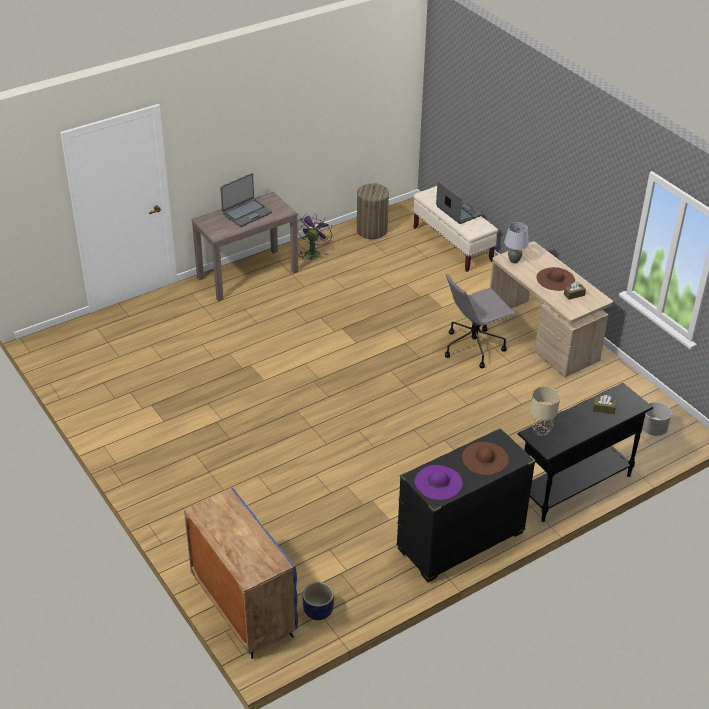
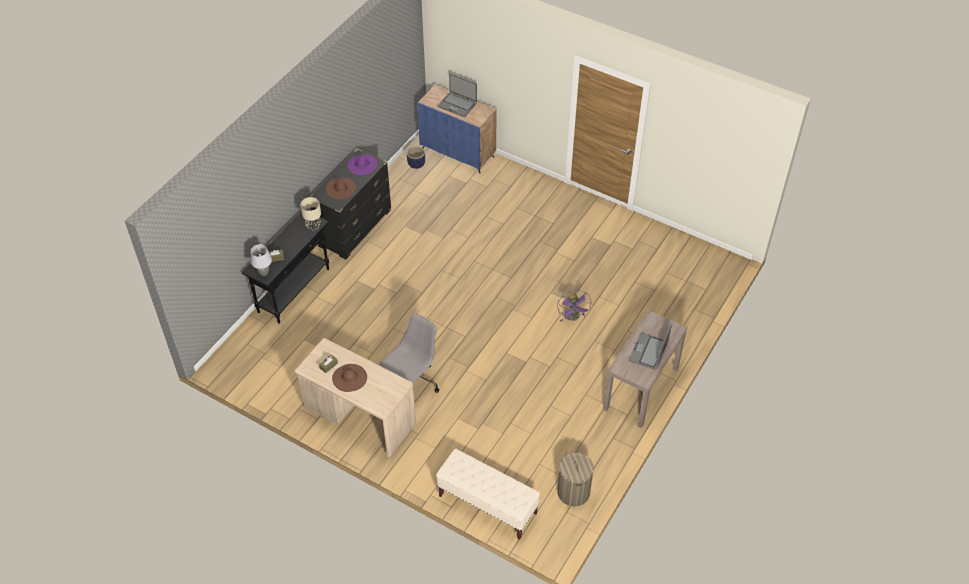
camera: 155 degrees right, 10 degrees up
purple fan [297,213,333,262] -> purple fan moved to [557,290,592,321]
laptop [436,181,482,224] -> laptop moved to [438,74,477,117]
grey table lamp [504,222,529,263] -> grey table lamp moved to [251,244,272,276]
grey planter [642,402,671,436] -> none

